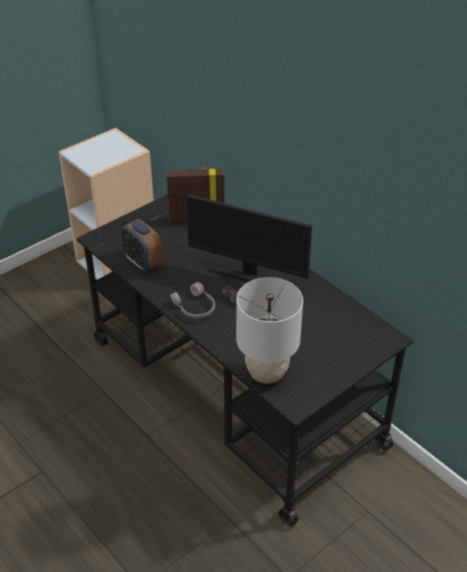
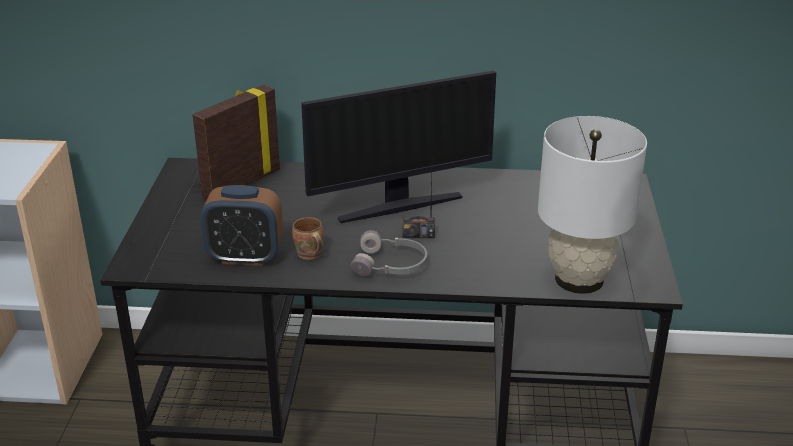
camera: 45 degrees left, 10 degrees down
none -> brown mug [292,217,324,260]

